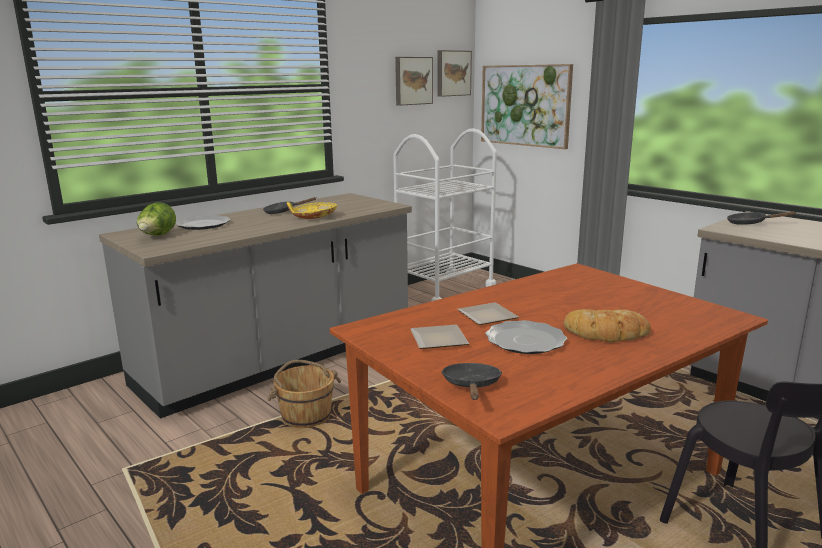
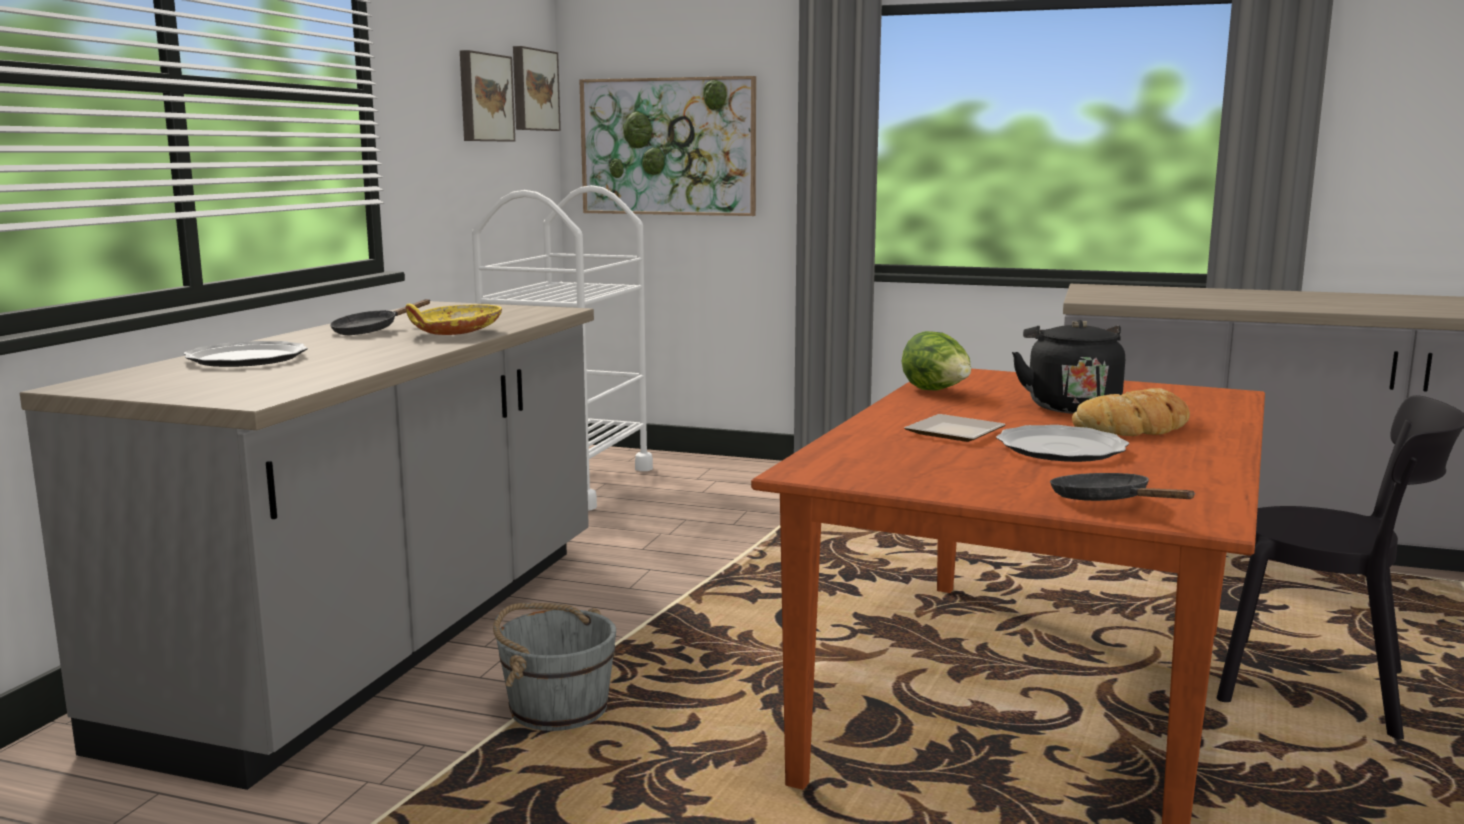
camera: 30 degrees left, 5 degrees down
lettuce [137,202,176,236] -> lettuce moved to [901,331,971,390]
brown bucket [267,360,341,428] -> grey bucket [493,603,616,731]
plate [410,325,469,349] -> none
black frying pan [727,212,797,225] -> none
none -> black kettle [1012,320,1125,414]

